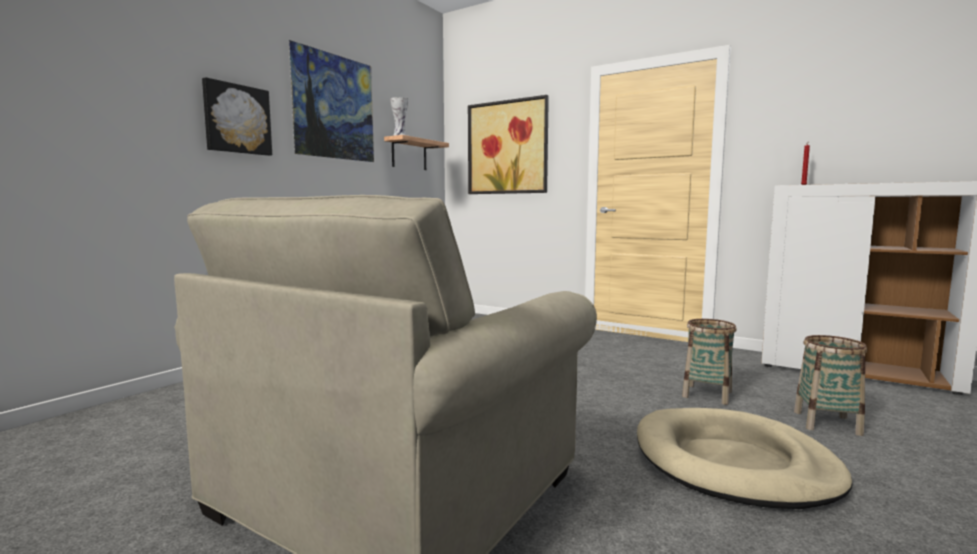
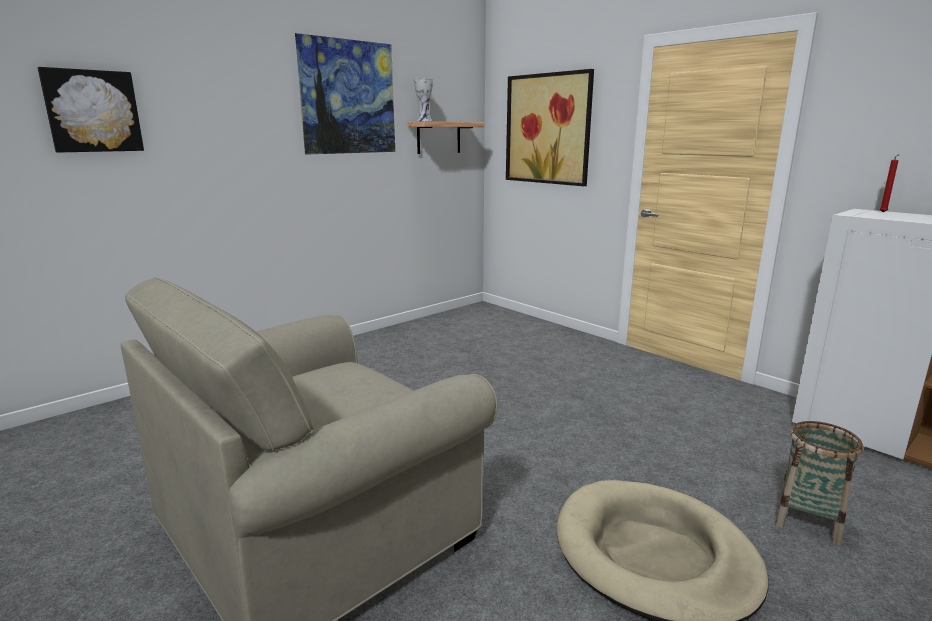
camera: 15 degrees right, 10 degrees up
picture [202,77,272,156] -> picture moved to [38,67,144,153]
basket [682,319,737,405] -> none

